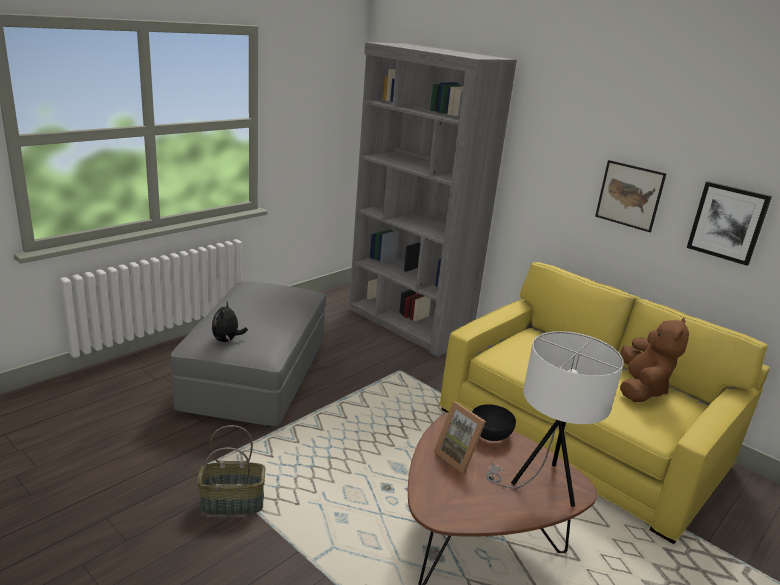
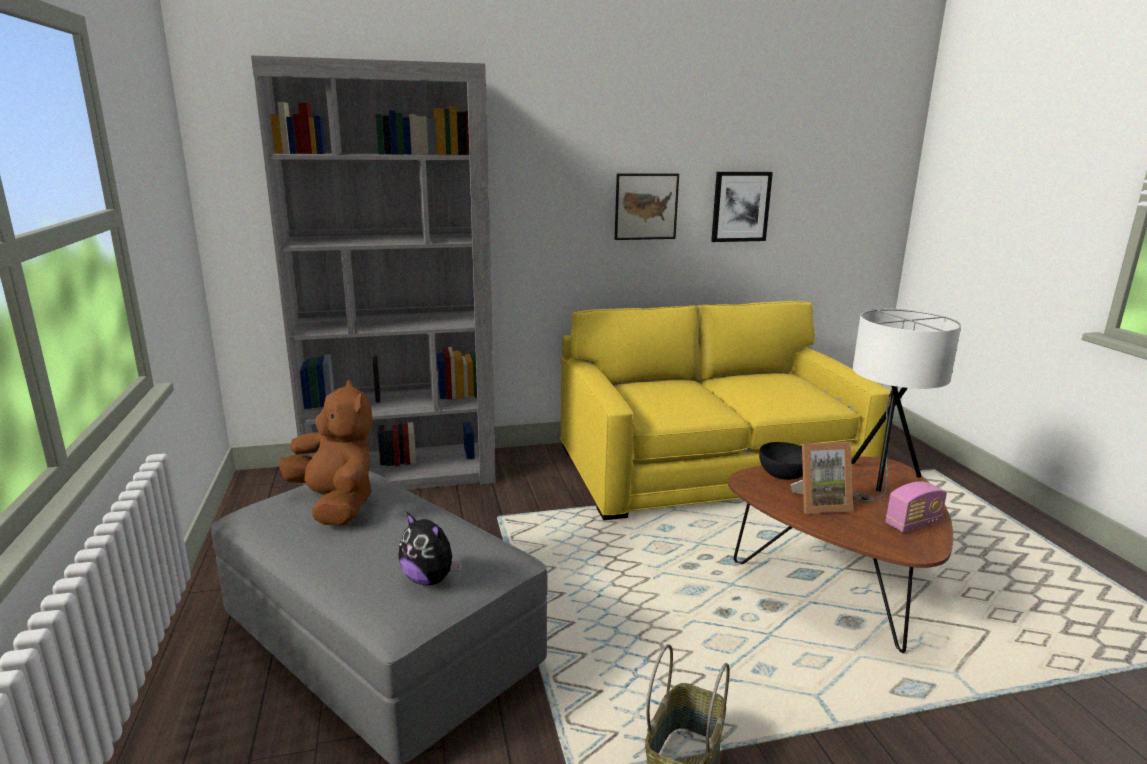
camera: 55 degrees left, 5 degrees down
brown plush toy [620,317,689,402] -> brown plush toy moved to [279,380,373,526]
none -> radio [886,481,947,532]

